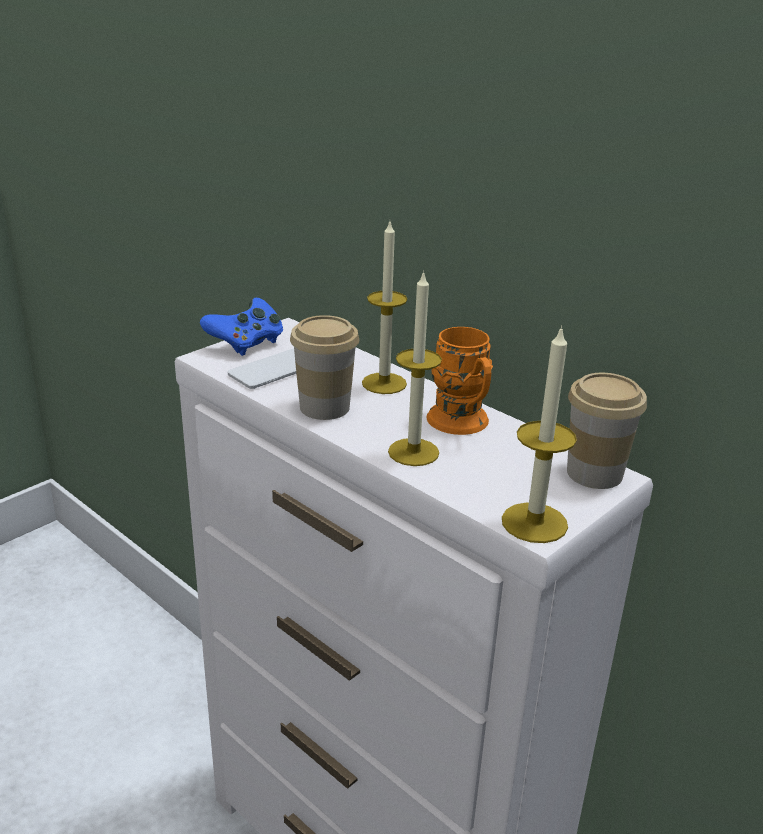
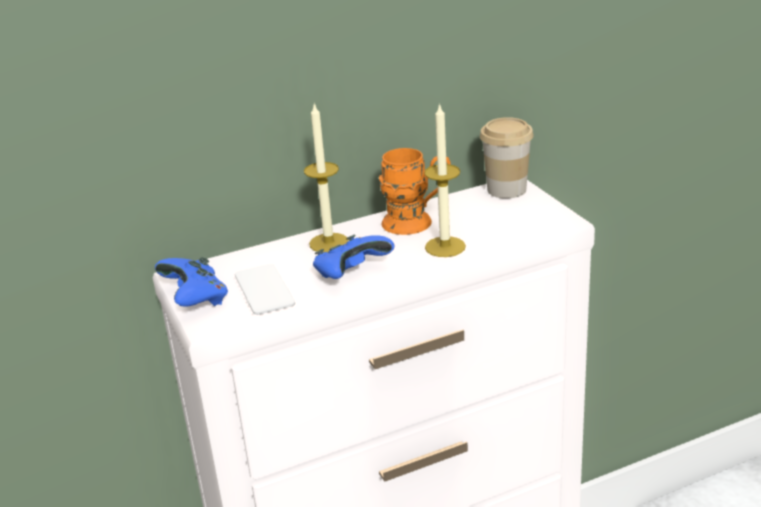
camera: 65 degrees left, 0 degrees up
cup [290,315,359,420] -> blue game controller [313,235,395,279]
candle [502,325,577,543] -> none

